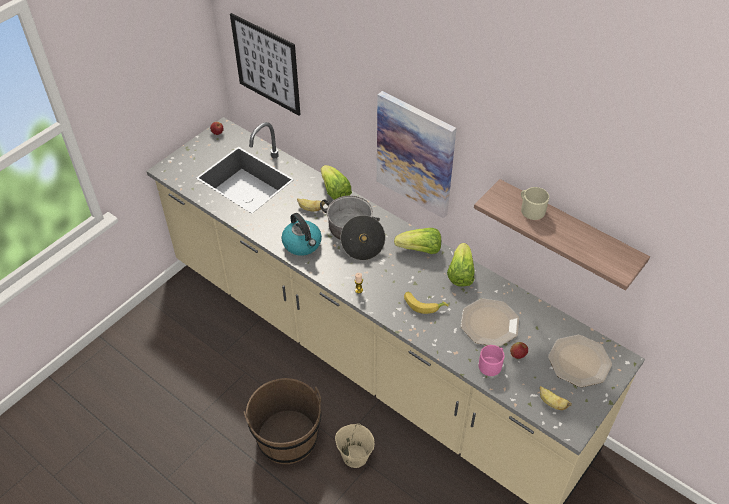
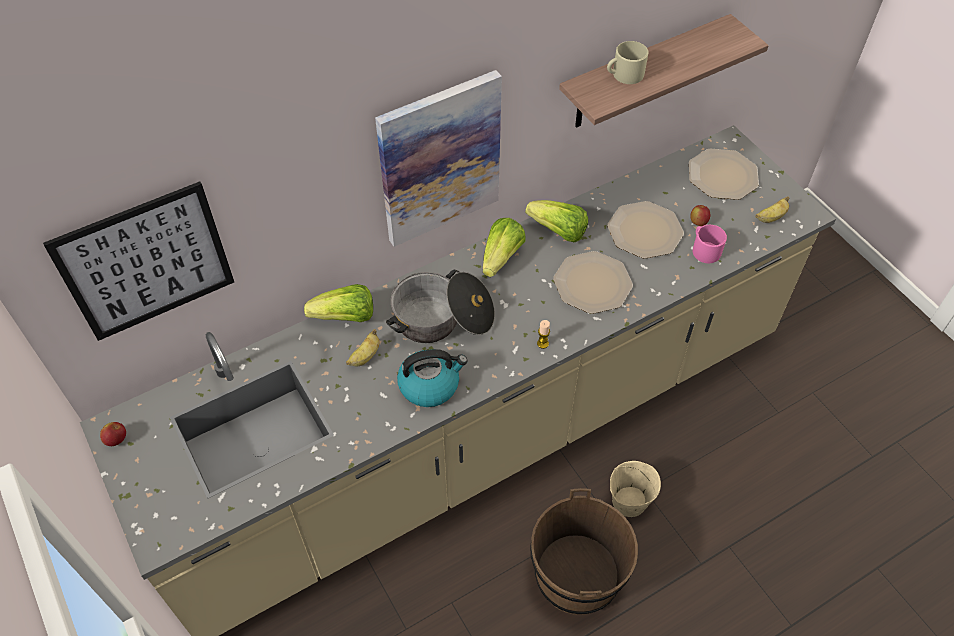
camera: 70 degrees left, 5 degrees up
banana [404,292,449,314] -> plate [553,251,633,314]

